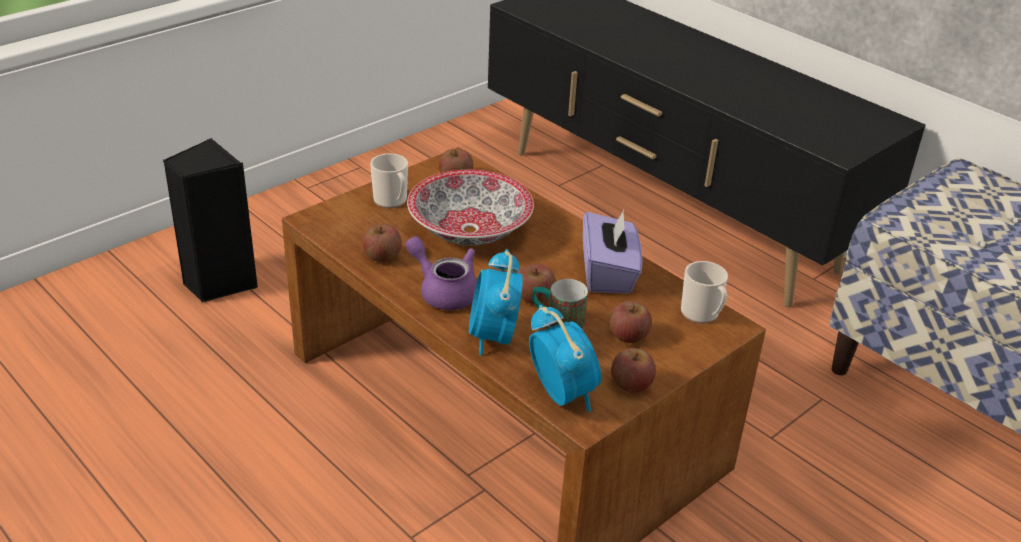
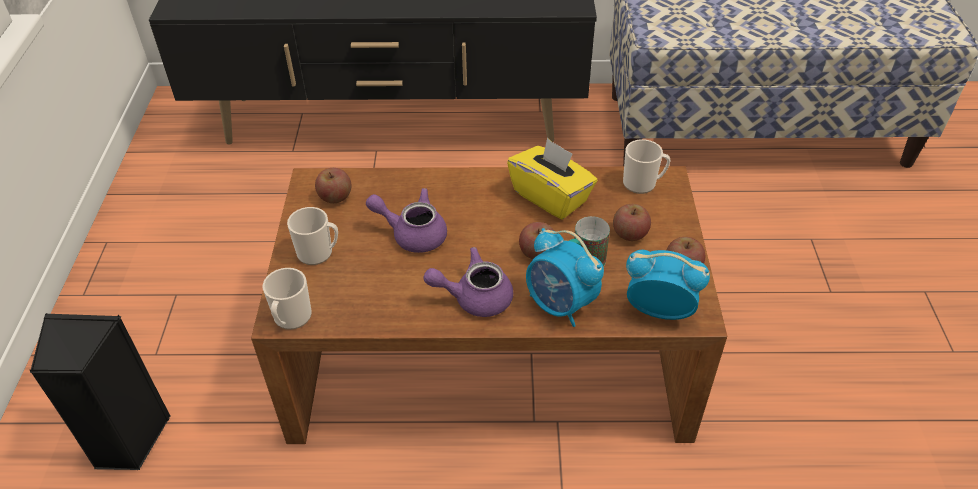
camera: 45 degrees left, 10 degrees up
apple [363,224,402,262] -> none
bowl [407,170,534,245] -> purple teapot [366,188,447,253]
purple tissue box [583,210,642,294] -> yellow tissue box [507,138,597,219]
none -> mug [263,268,312,330]

